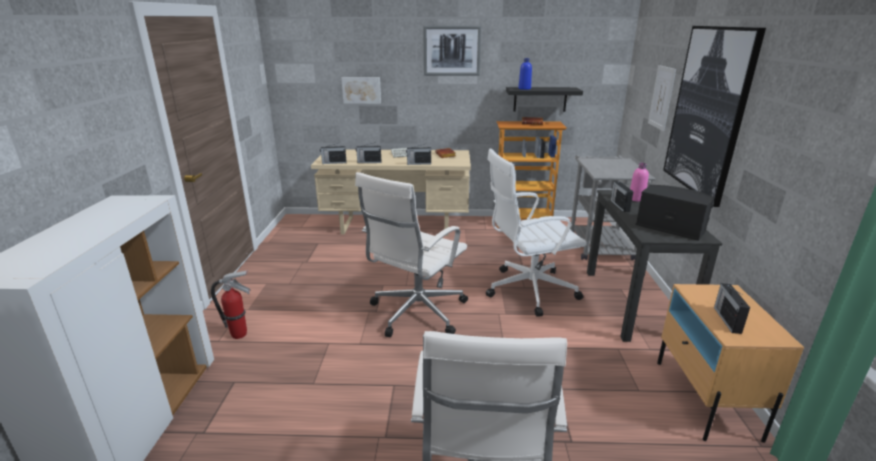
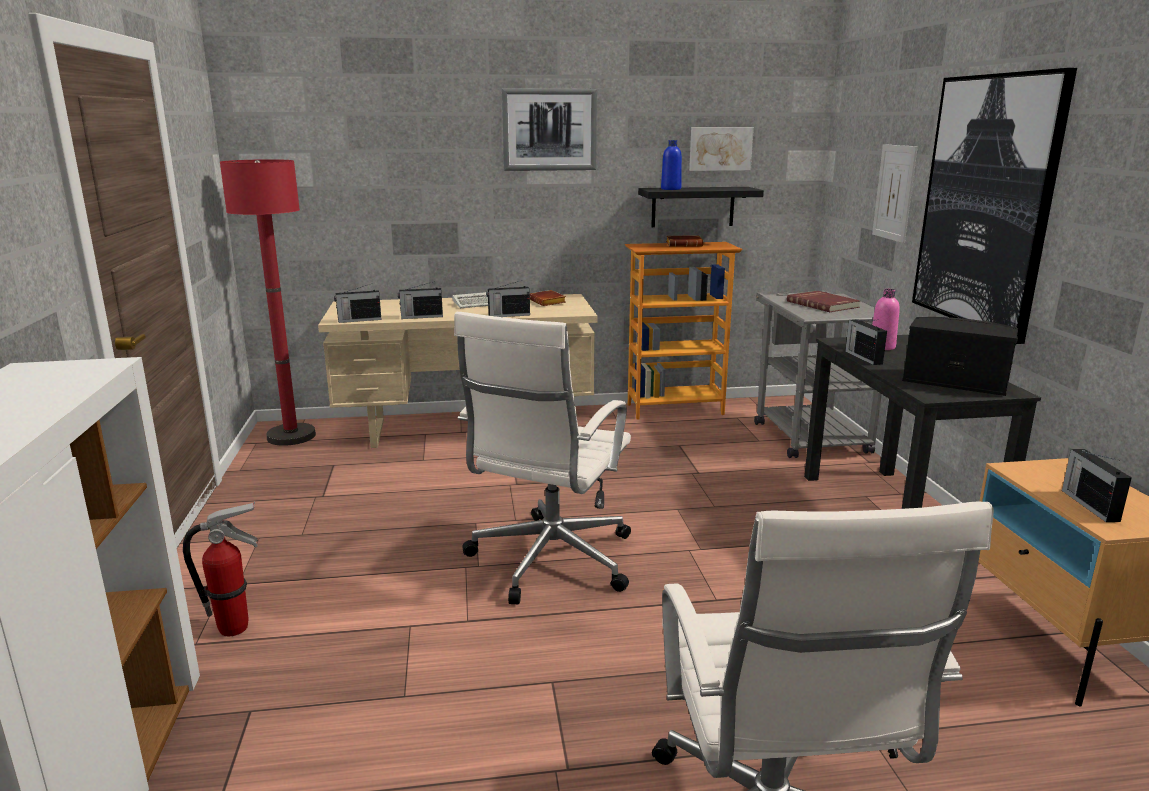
camera: 10 degrees left, 5 degrees down
picture [341,77,381,104] -> picture moved to [689,127,754,171]
white office chair [486,149,587,317] -> none
none -> red floor lamp [220,159,316,446]
none -> red book [787,291,860,312]

